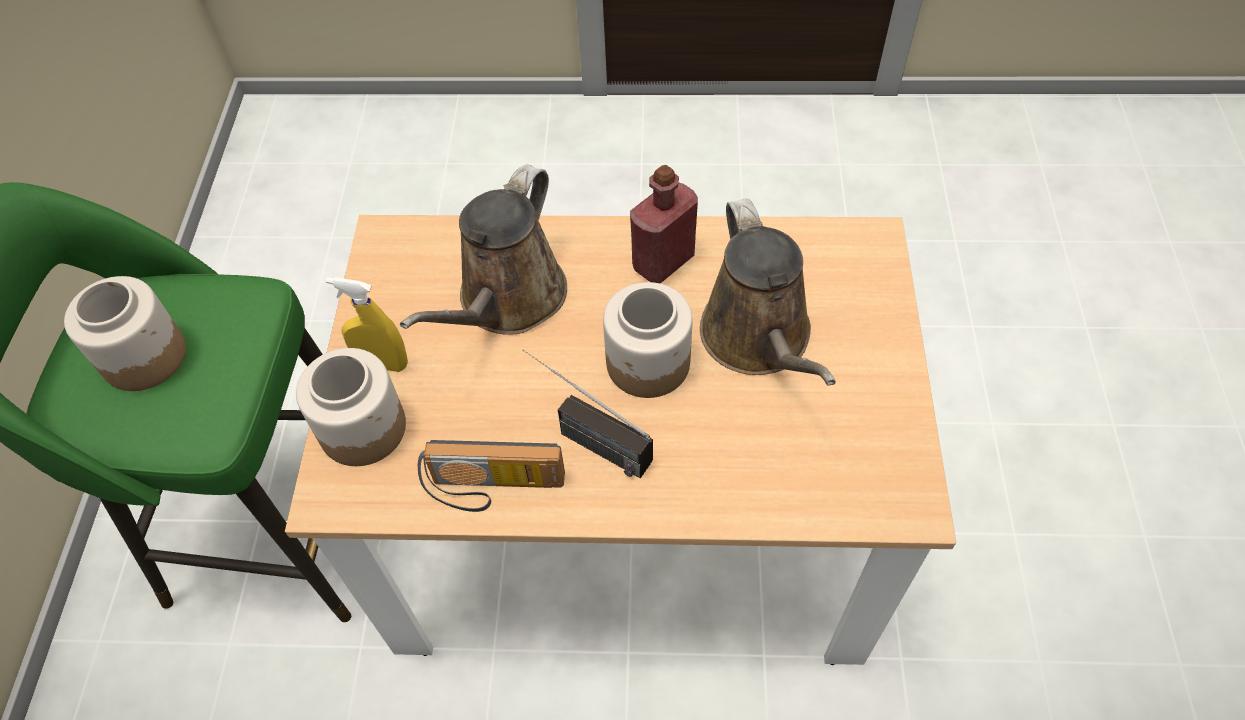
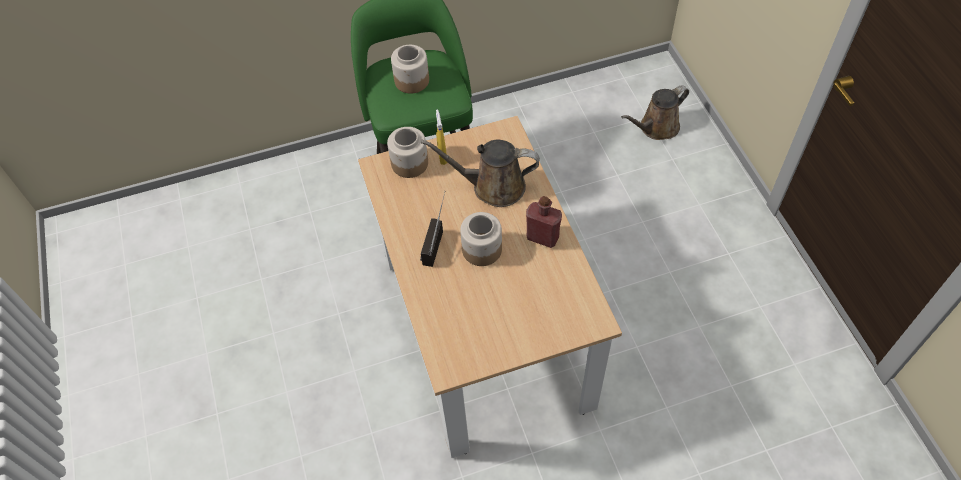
camera: 70 degrees right, 0 degrees up
radio [418,440,565,512] -> none
brown watering can [700,198,836,386] -> brown watering can moved to [621,85,689,140]

